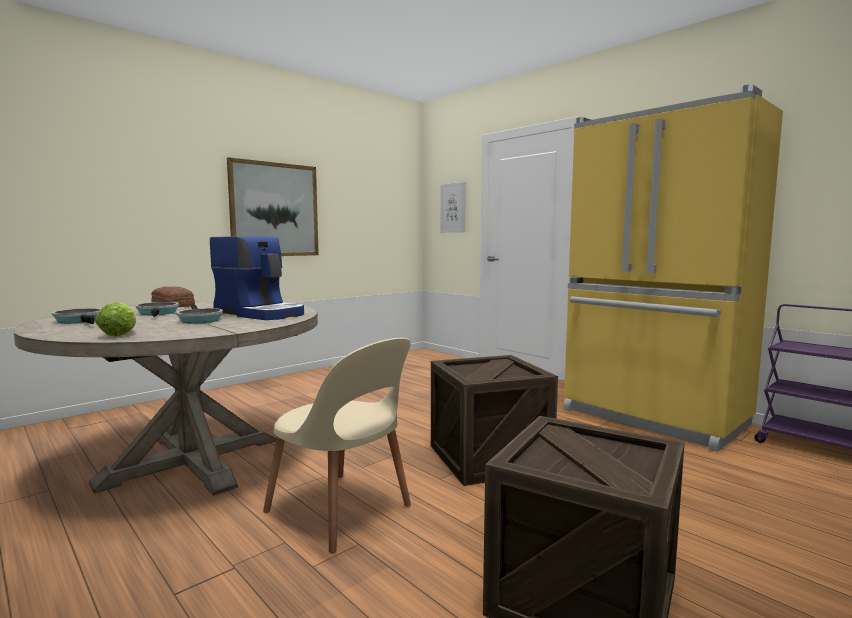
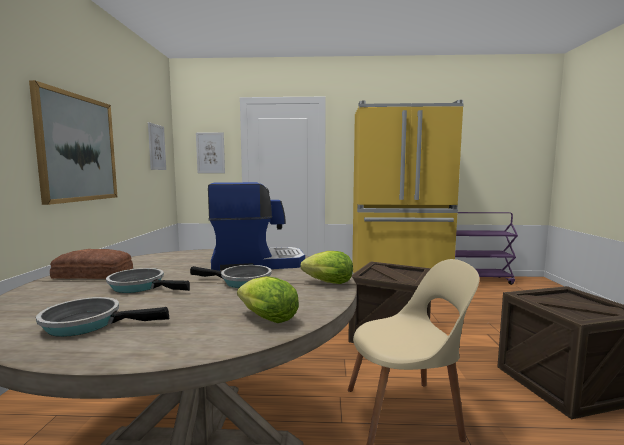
camera: 45 degrees left, 0 degrees up
none -> picture [148,122,166,170]
none -> lettuce [300,251,353,284]

